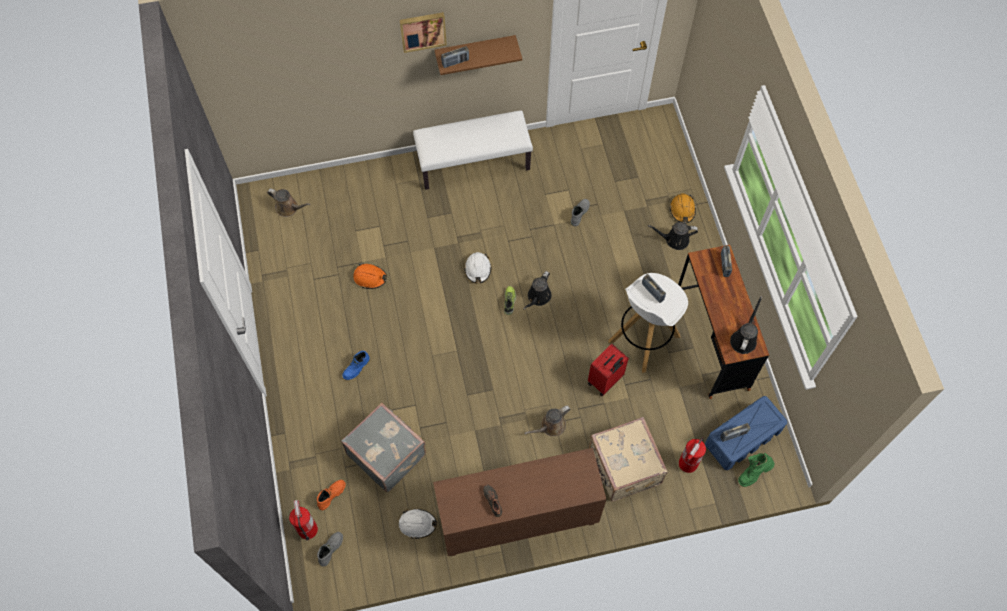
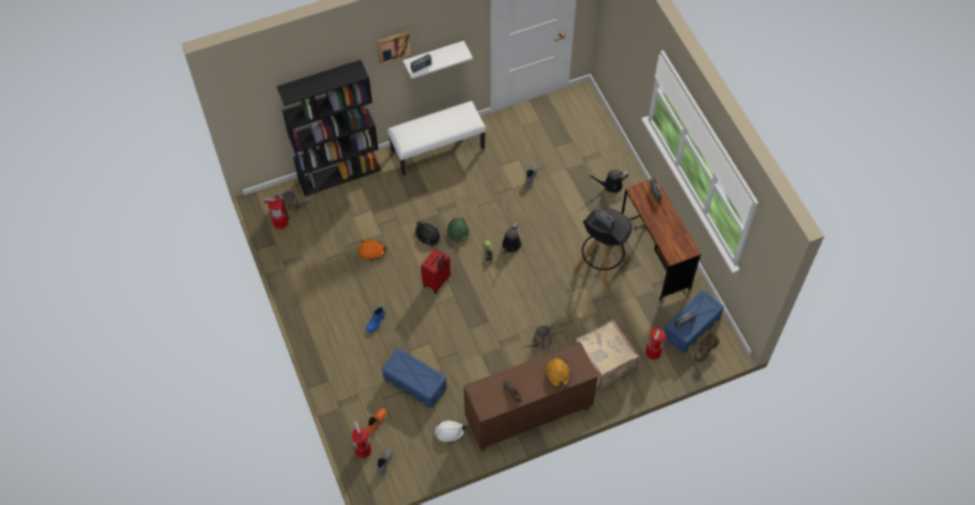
camera: 10 degrees left, 5 degrees down
grey suitcase [341,403,426,492] -> blue storage box [382,348,447,408]
brown shelf [434,35,522,75] -> white shelf [403,41,473,79]
white hard hat [464,252,491,283] -> green hard hat [447,218,469,242]
red suitcase [588,344,629,396] -> red suitcase moved to [421,249,451,293]
white stool [608,273,688,373] -> black stool [573,207,633,290]
orange hard hat [670,193,696,223] -> orange hard hat moved to [545,358,571,388]
black watering can [730,296,762,354] -> none
green boot [738,453,775,487] -> brown boot [694,332,720,363]
none -> fire extinguisher [264,197,290,229]
none -> black bookcase [277,60,381,196]
none -> black hard hat [415,221,440,245]

